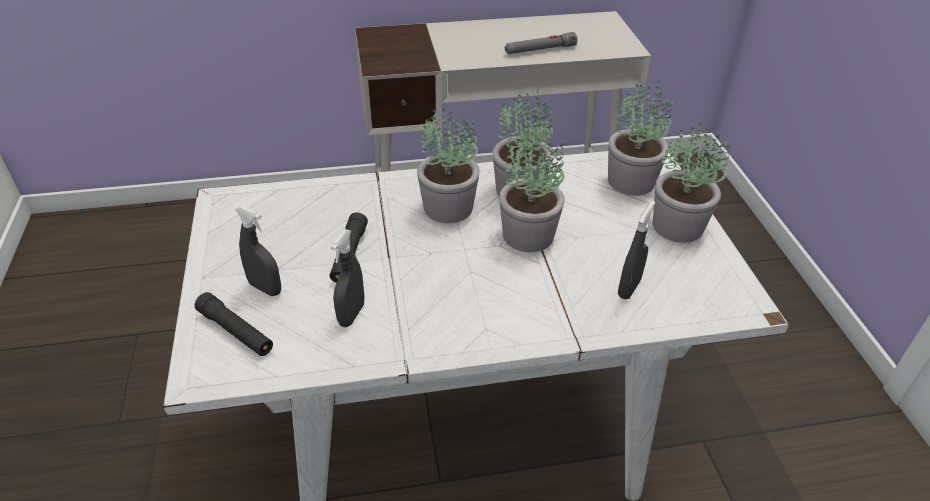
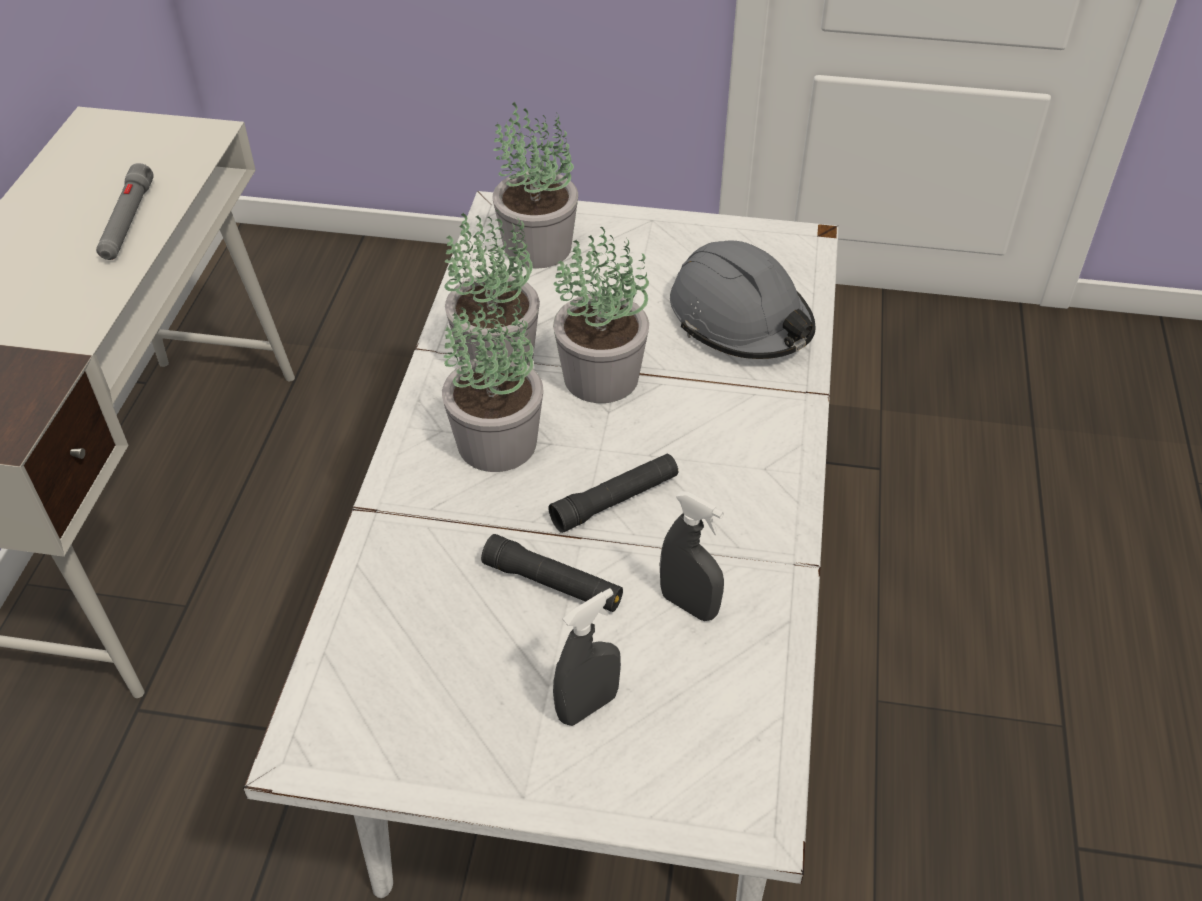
camera: 70 degrees left, 5 degrees up
black flashlight [195,292,273,356] -> black flashlight moved to [548,454,678,533]
grey spray bottle [618,201,655,299] -> grey hard hat [670,240,815,359]
potted plant [653,123,731,243] -> none

